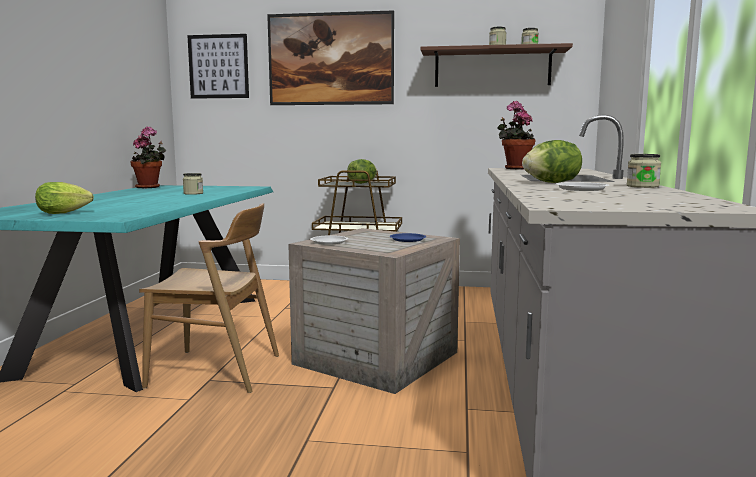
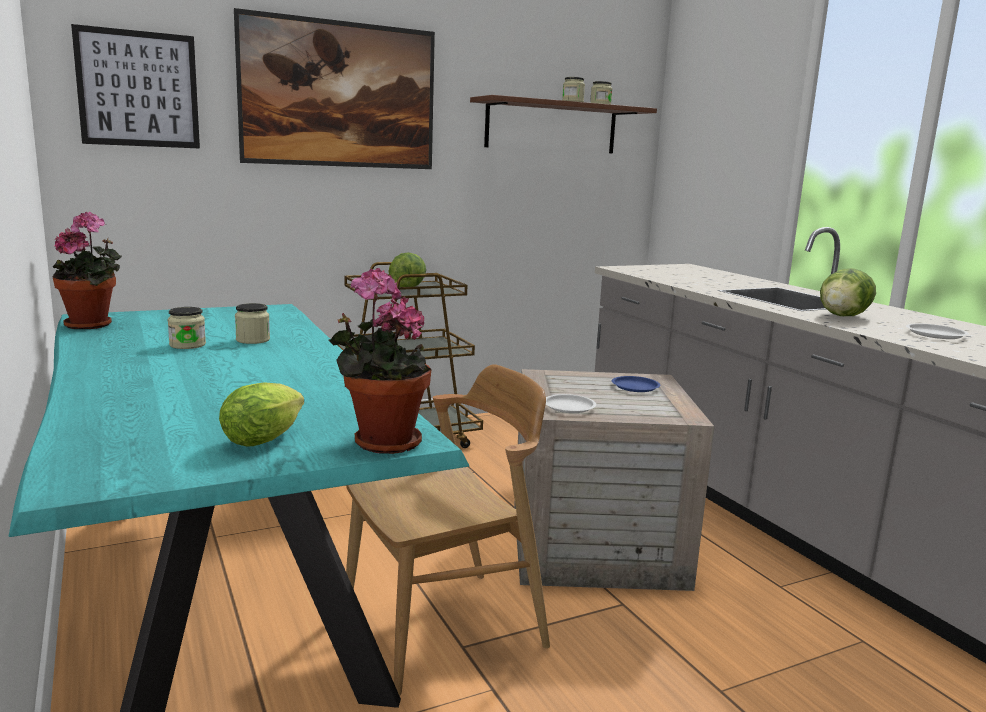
camera: 35 degrees left, 5 degrees up
potted plant [497,101,535,169] -> potted plant moved to [328,268,431,454]
jar [627,154,661,188] -> jar moved to [167,307,206,349]

